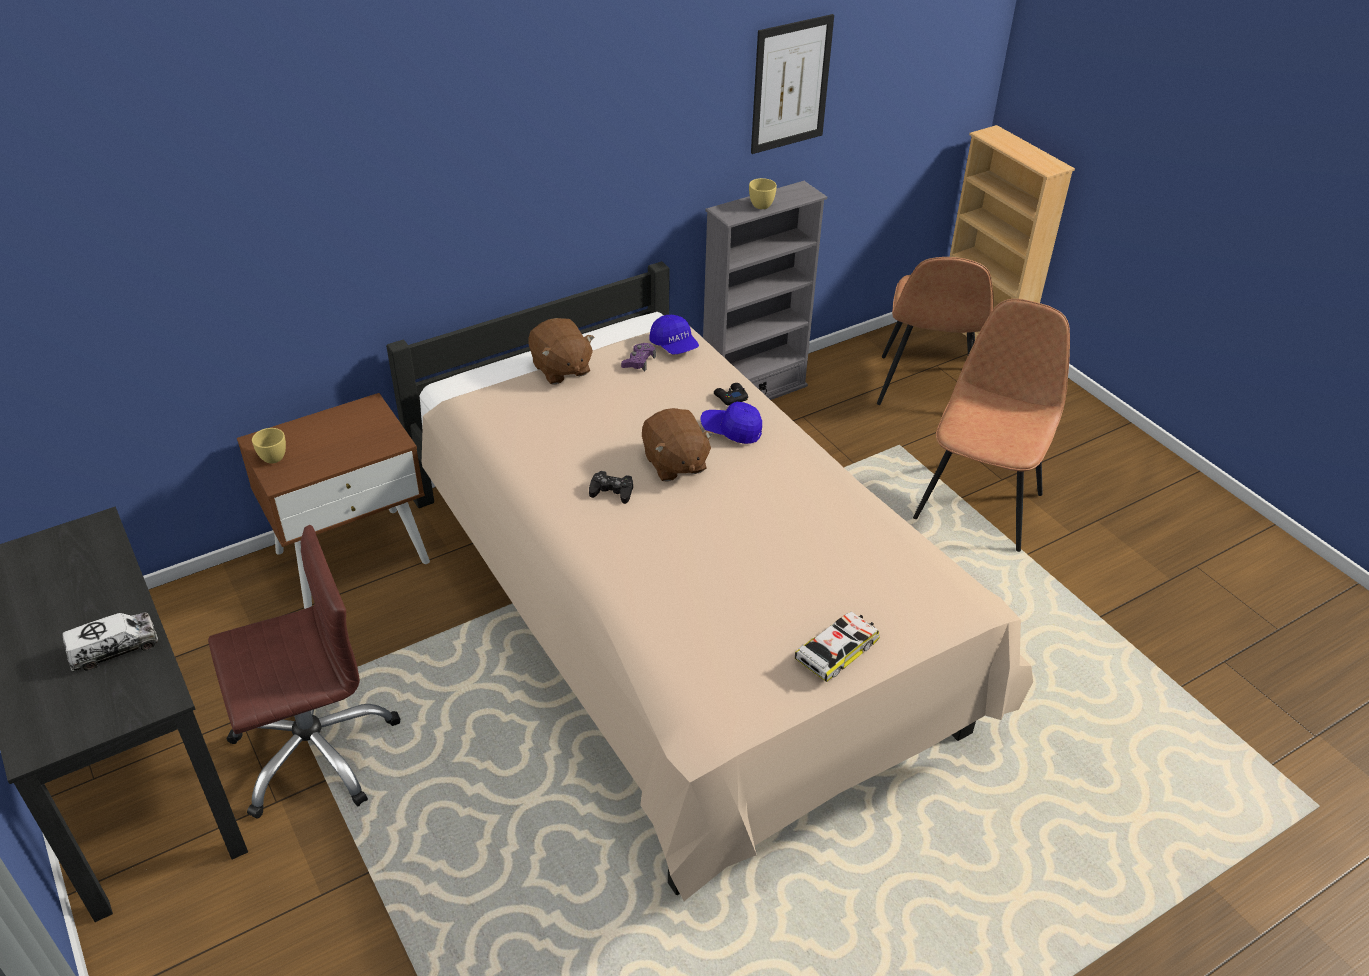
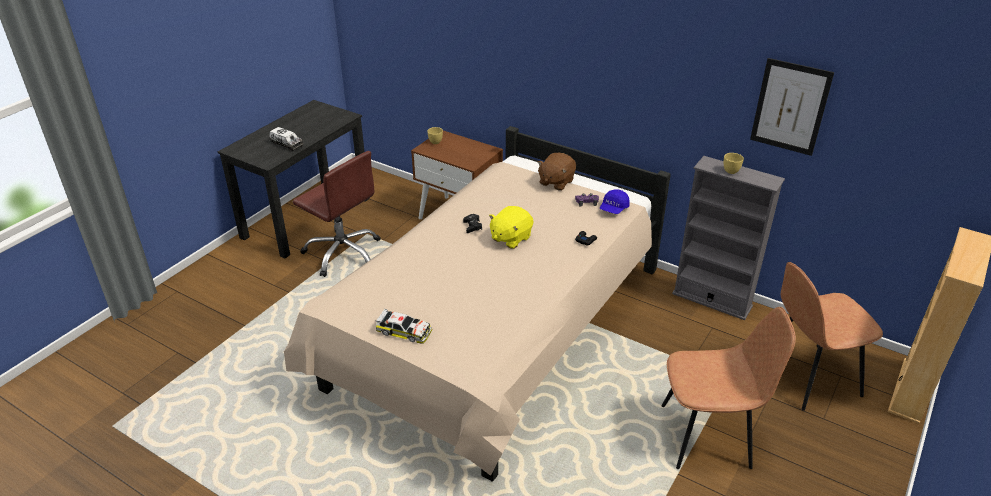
camera: 65 degrees right, 5 degrees down
brown plush toy [642,408,714,482] -> yellow plush toy [489,206,533,249]
blue cap [700,401,762,444] -> none

